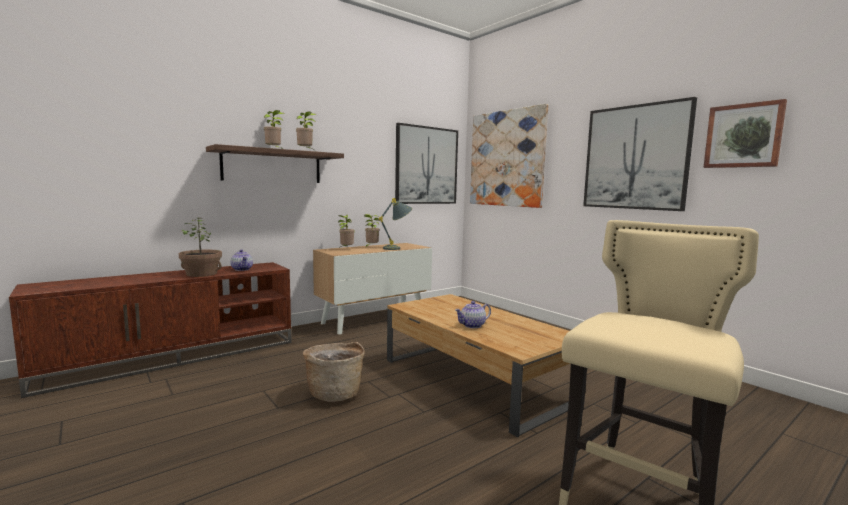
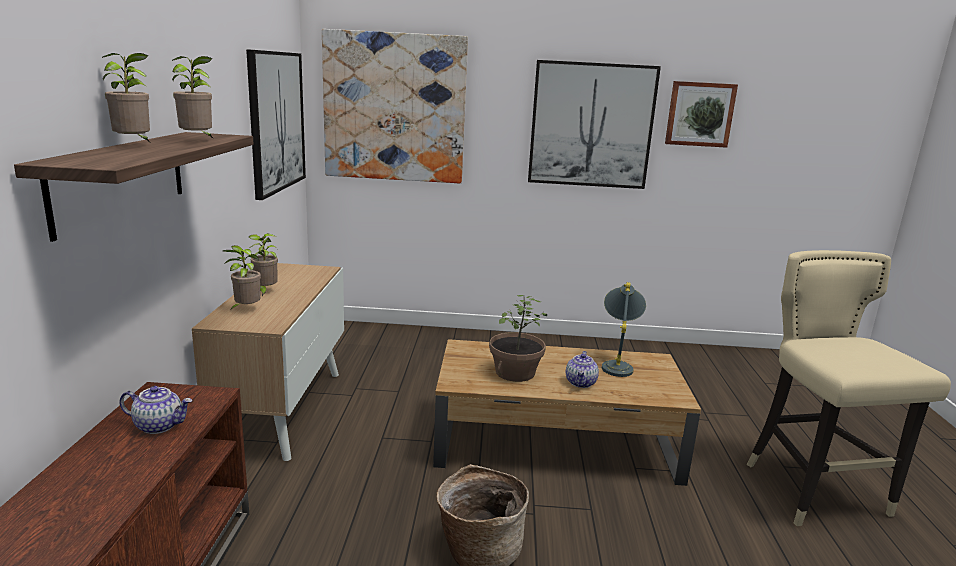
camera: 50 degrees left, 10 degrees up
potted plant [179,217,222,277] -> potted plant moved to [489,295,547,382]
grey table lamp [379,198,412,250] -> grey table lamp moved to [602,282,646,377]

